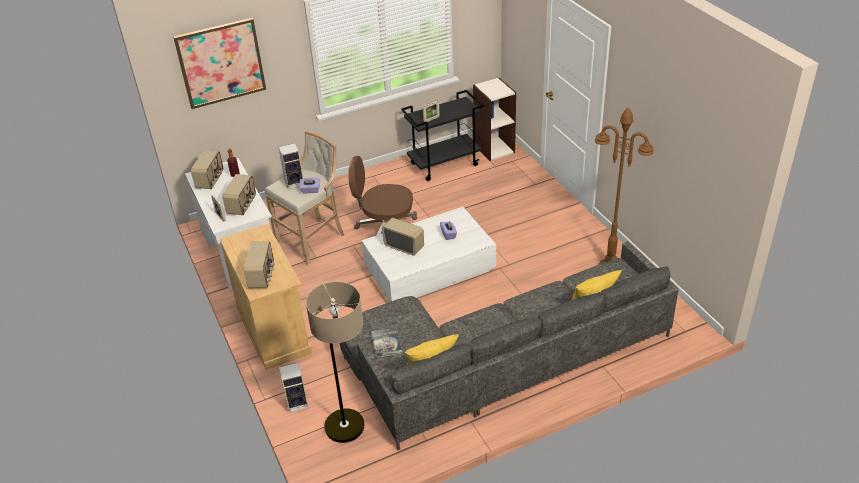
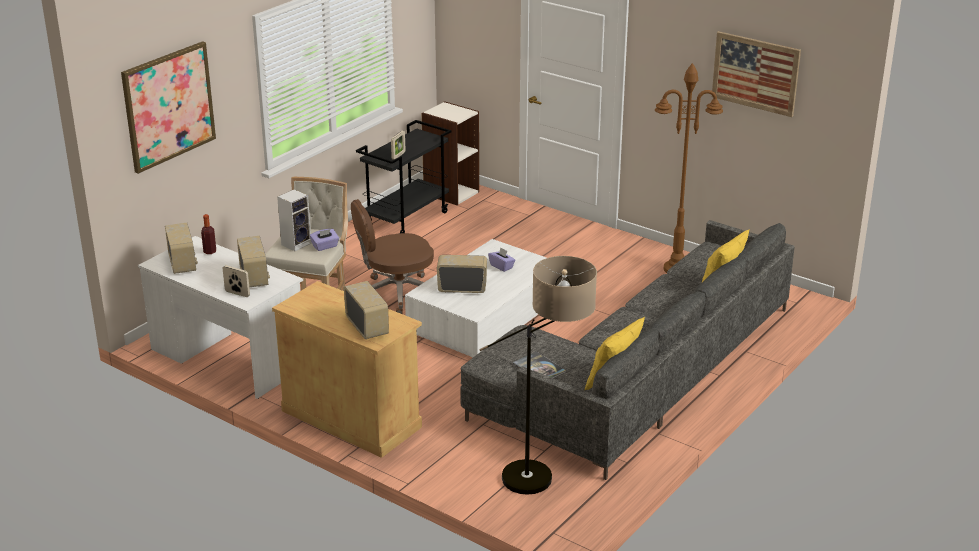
camera: 30 degrees left, 10 degrees down
speaker [279,363,309,413] -> none
none -> picture [712,31,801,117]

